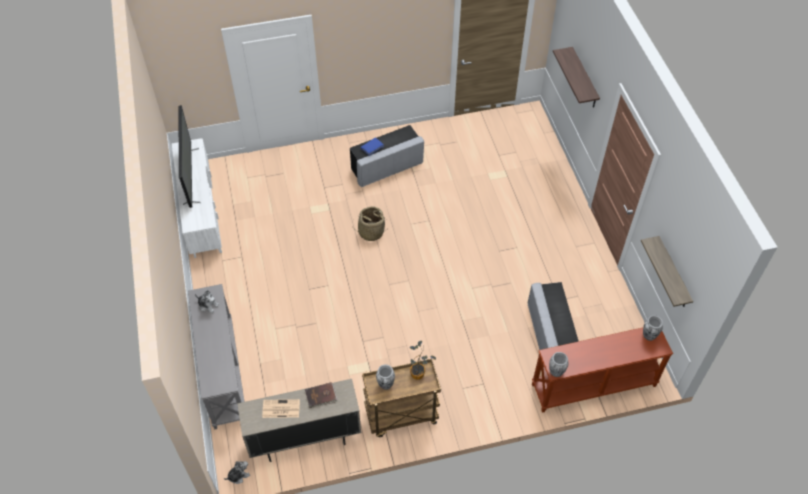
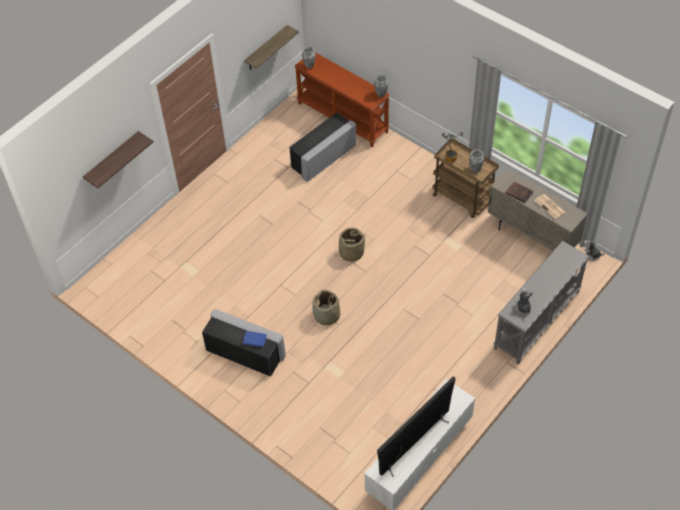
camera: 125 degrees left, 0 degrees up
none -> basket [338,228,366,262]

